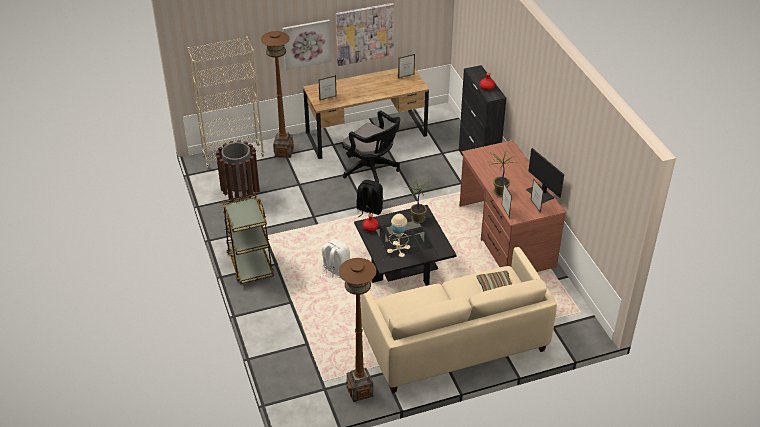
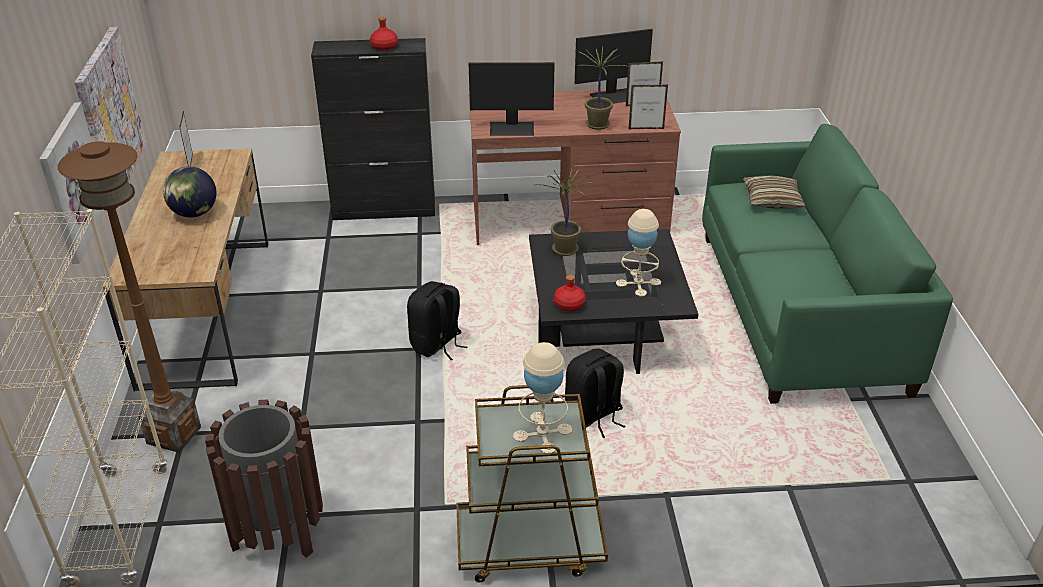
camera: 75 degrees left, 5 degrees down
picture frame [318,75,337,101] -> none
white backpack [321,239,350,282] -> black backpack [565,348,625,438]
brown floor lamp [339,258,377,402] -> none
black office chair [342,110,400,183] -> none
beige sofa [361,247,557,393] -> green sofa [702,124,953,404]
none -> globe [163,166,217,218]
none -> monitor [468,62,555,136]
none -> beige table lamp [513,342,572,453]

